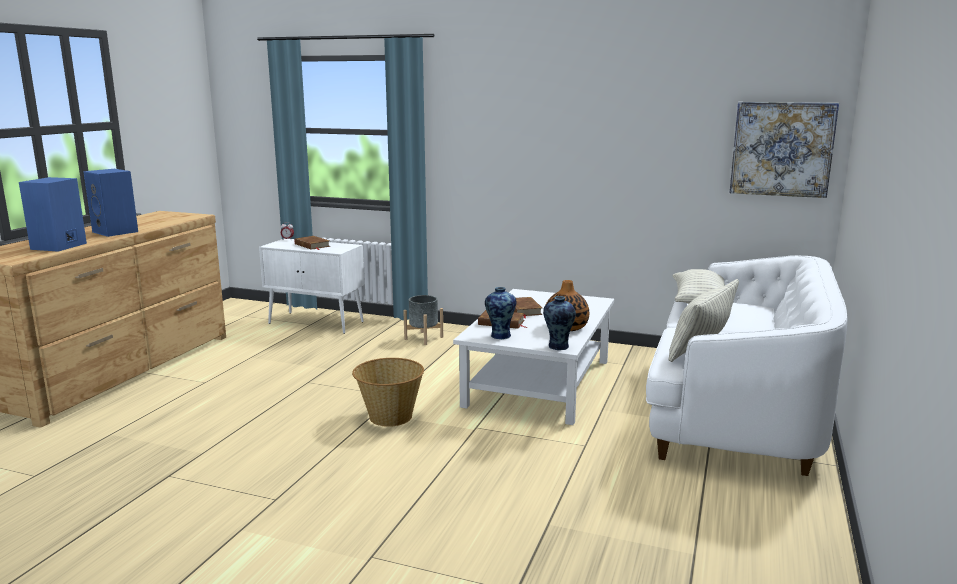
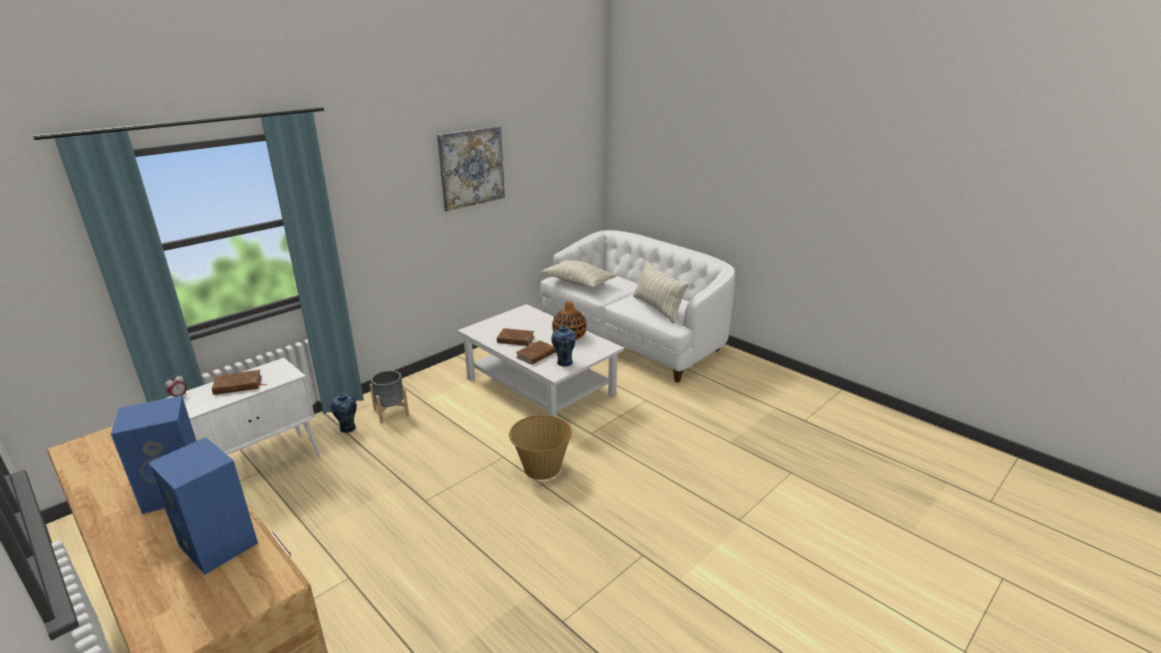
camera: 65 degrees left, 10 degrees up
vase [543,296,576,350] -> vase moved to [331,393,357,433]
picture [729,102,839,198] -> picture moved to [437,126,505,211]

